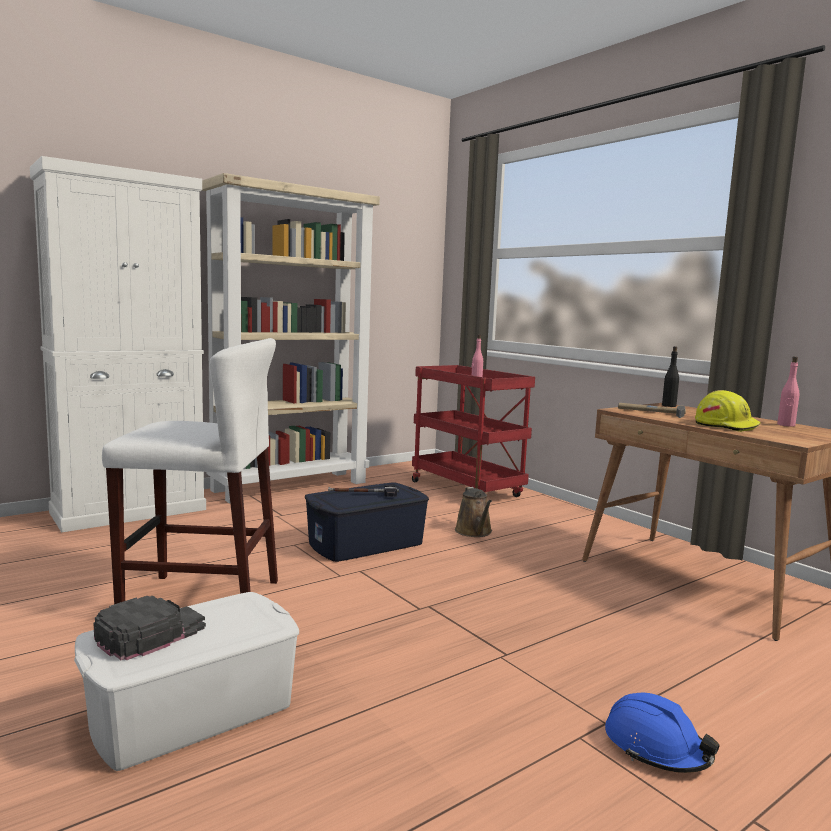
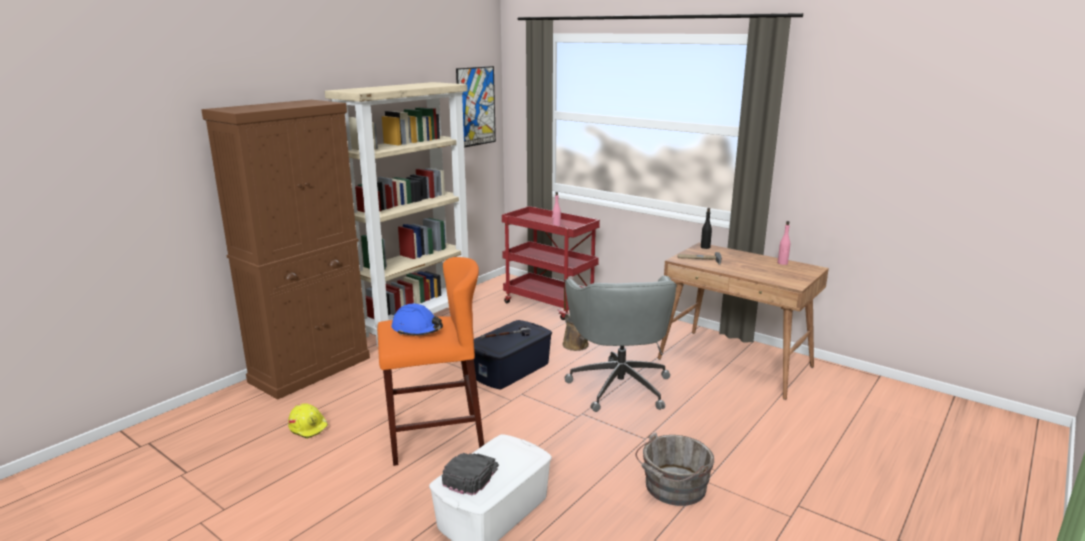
camera: 15 degrees left, 10 degrees up
white cabinet [30,156,206,533] -> brown cabinet [201,100,370,400]
white stool [102,338,278,604] -> orange stool [377,257,484,466]
blue hard hat [605,693,720,773] -> blue hard hat moved to [391,304,443,336]
yellow hard hat [695,390,760,432] -> yellow hard hat moved to [288,404,328,439]
none -> picture [456,66,496,148]
none -> grey office chair [565,276,677,412]
none -> grey bucket [635,433,714,506]

